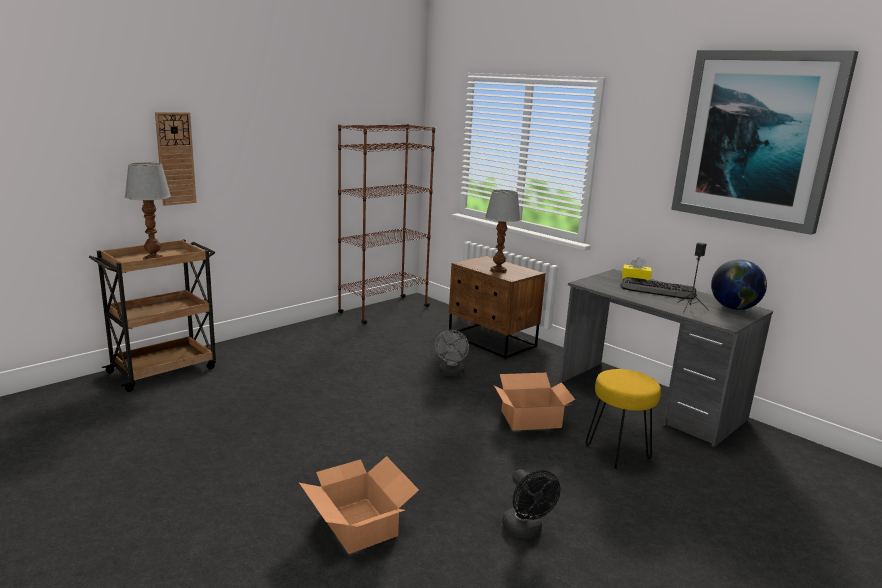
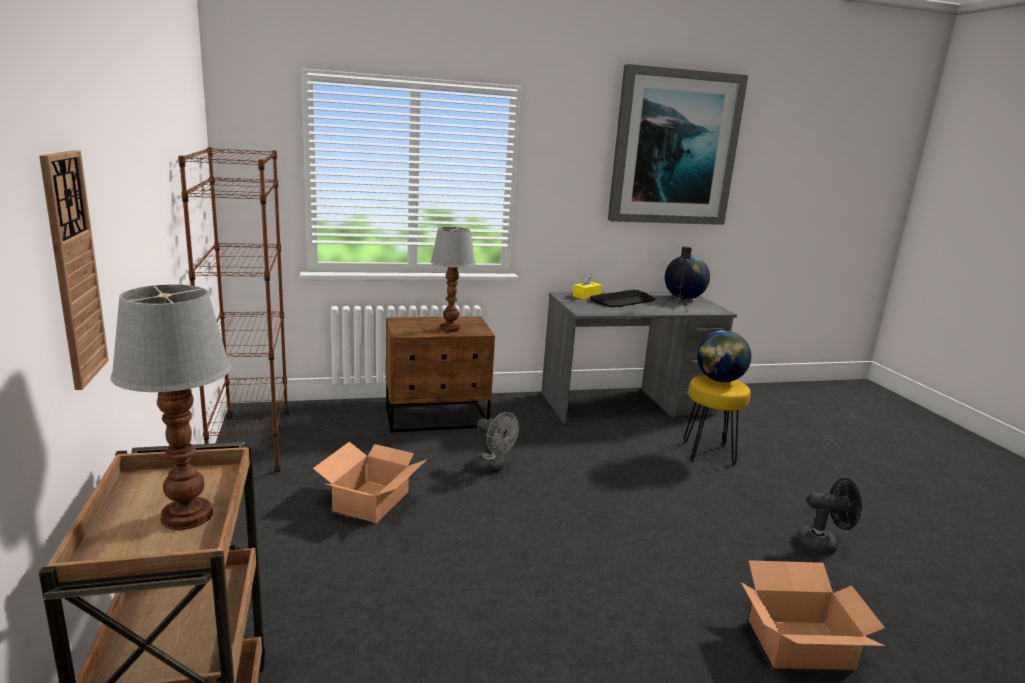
camera: 60 degrees left, 0 degrees up
cardboard box [494,373,575,431] -> cardboard box moved to [313,442,427,523]
none -> globe [697,330,751,382]

